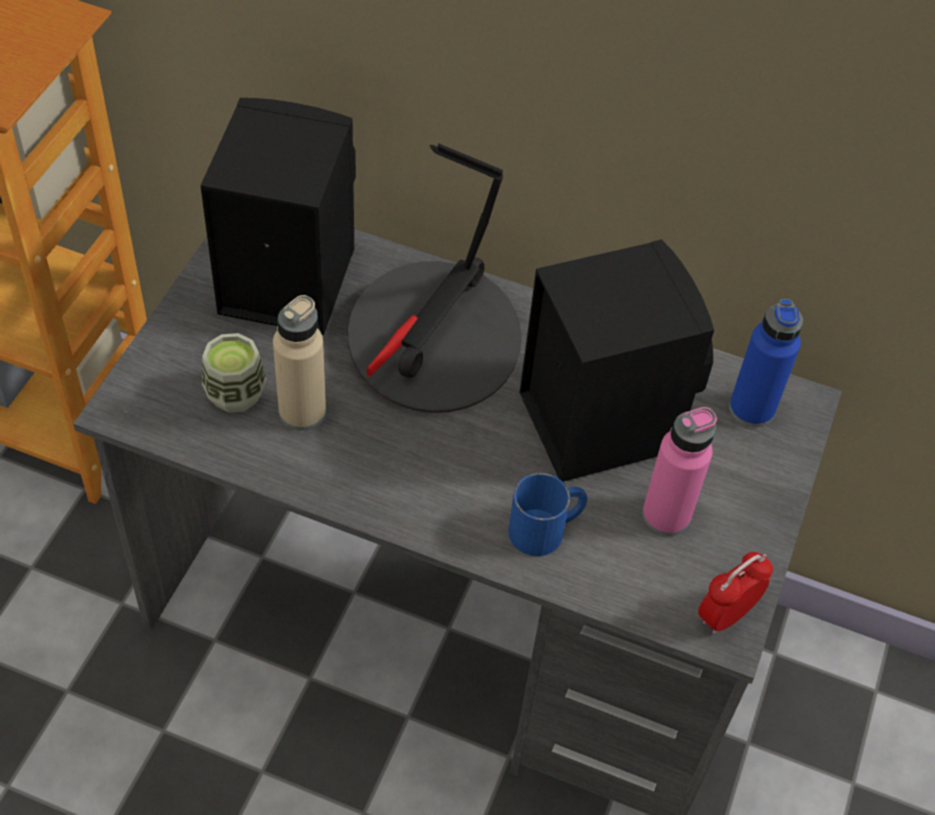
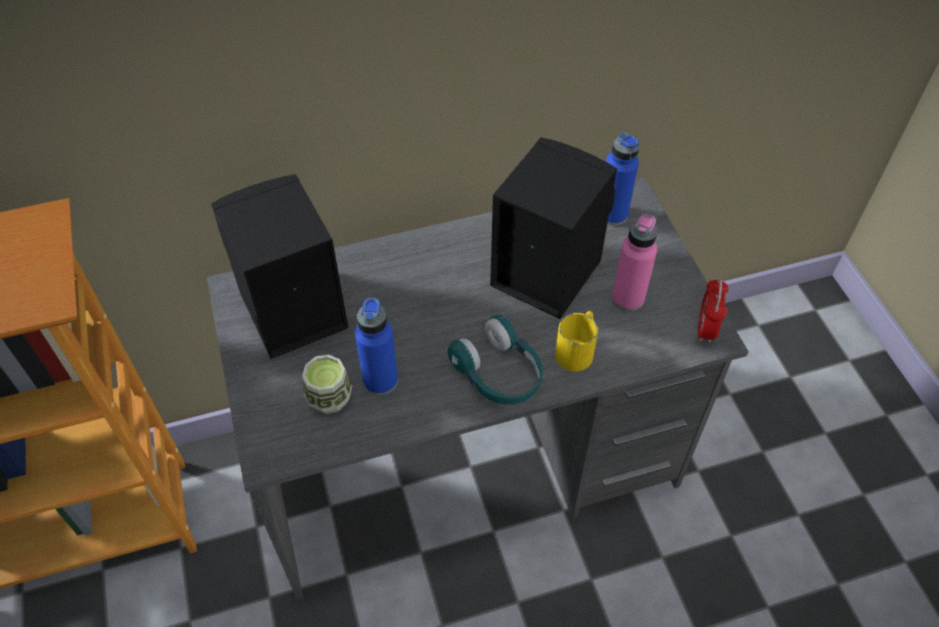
camera: 35 degrees left, 0 degrees up
beige bottle [273,295,326,431] -> blue bottle [355,298,398,395]
table lamp [348,143,522,413] -> none
blue mug [508,473,587,556] -> yellow mug [555,311,598,371]
none -> turquoise headphones [448,315,543,405]

